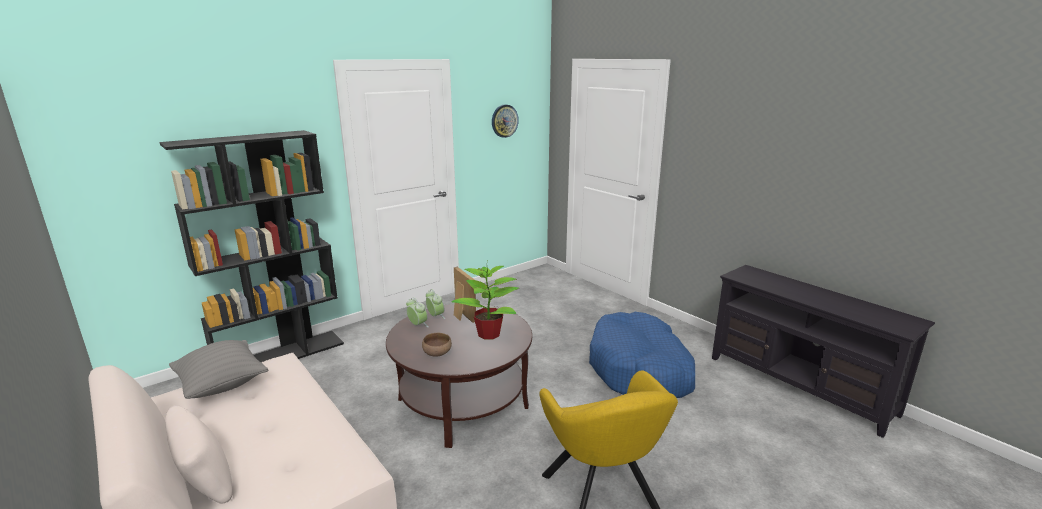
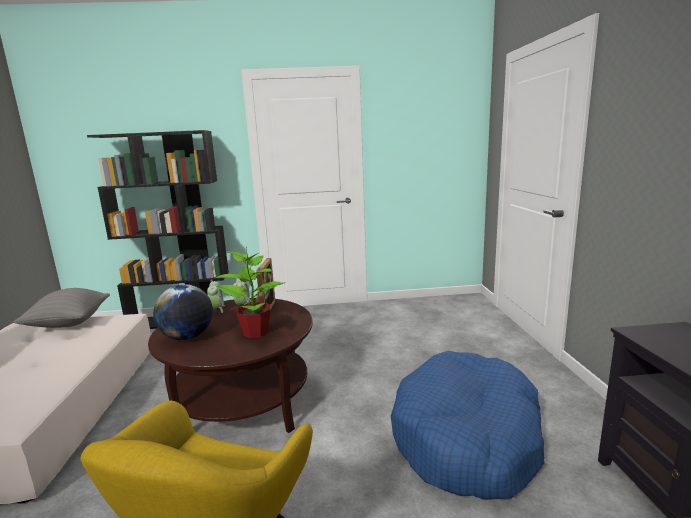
camera: 35 degrees right, 5 degrees down
brown bowl [422,333,452,357] -> globe [153,284,213,340]
wall clock [492,105,519,138] -> none

